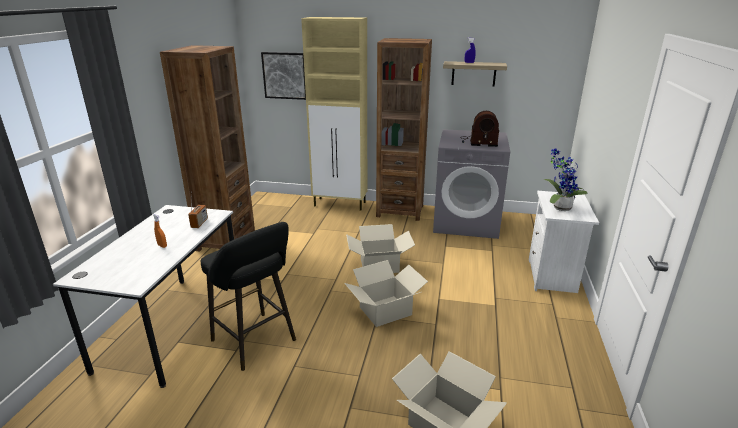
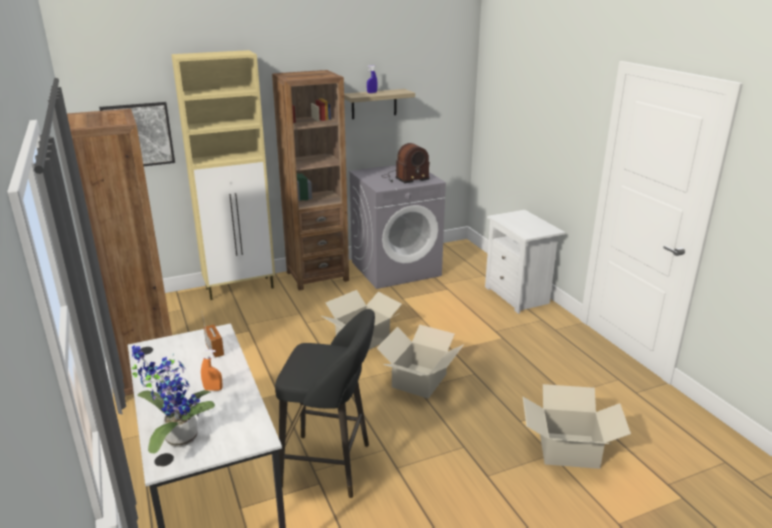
camera: 35 degrees left, 0 degrees up
potted plant [544,149,588,211] -> potted plant moved to [132,345,215,454]

